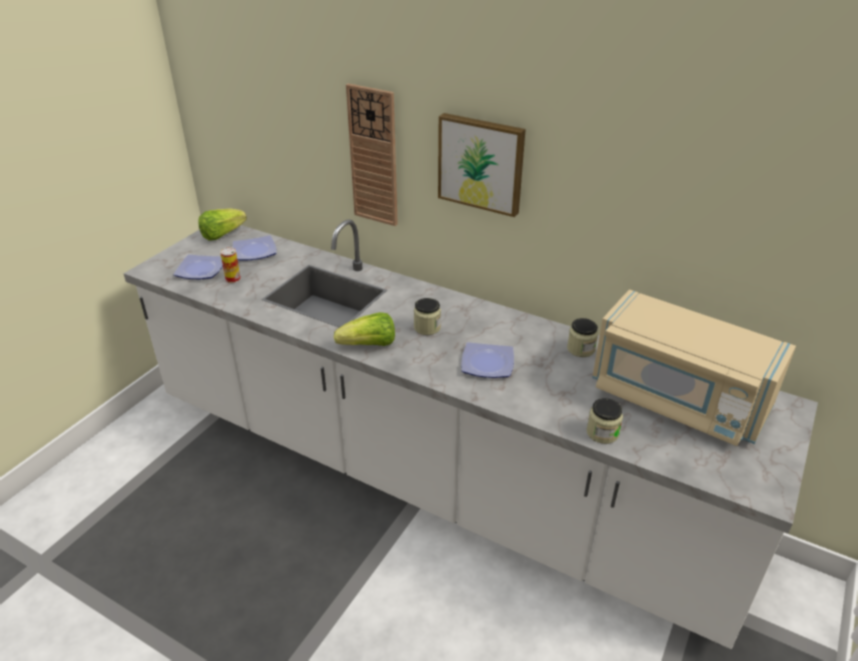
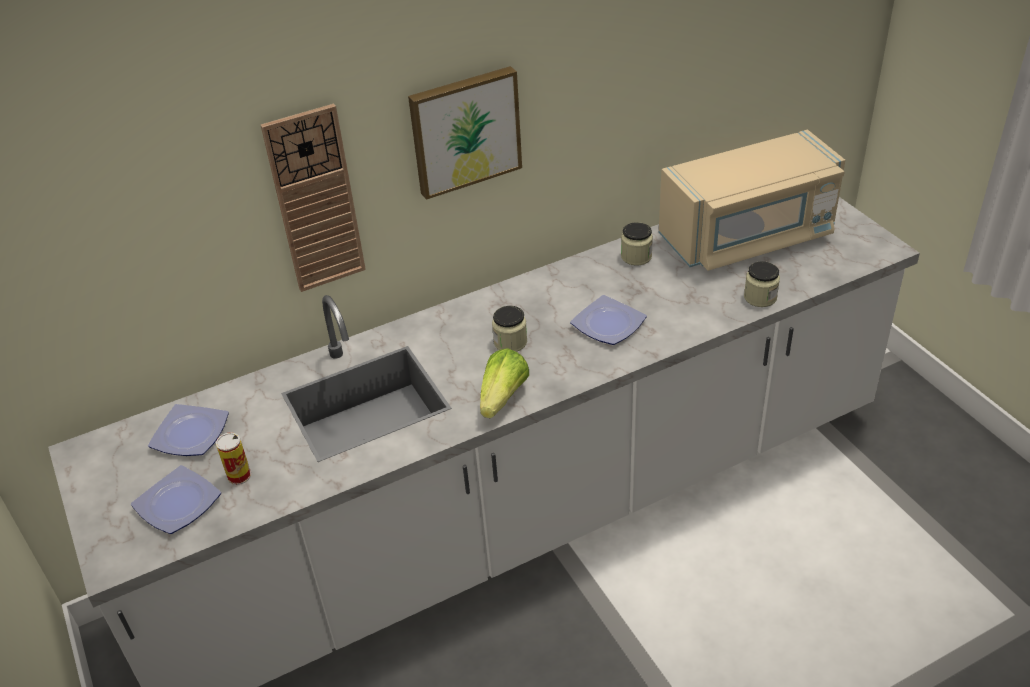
camera: 55 degrees left, 5 degrees up
lettuce [198,208,247,241] -> none

